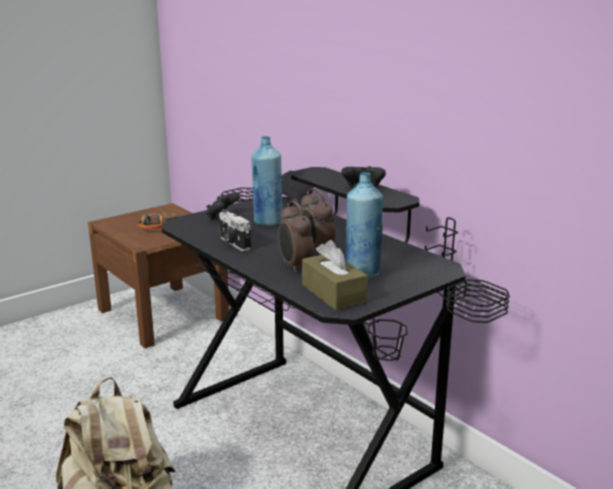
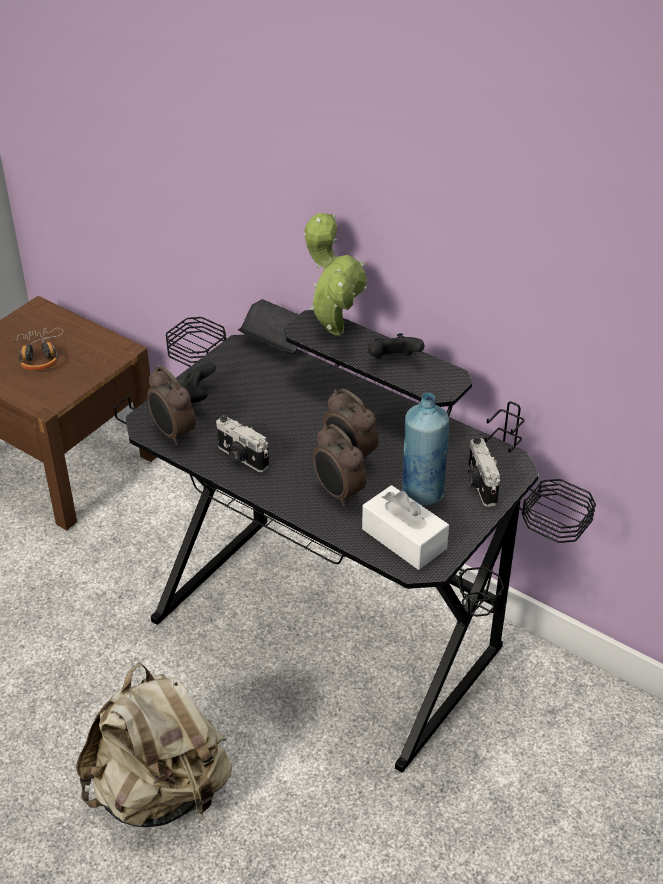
camera: 15 degrees left, 20 degrees up
blue bottle [251,136,283,226] -> none
brown tissue box [302,240,368,310] -> white tissue box [362,485,449,570]
none -> alarm clock [147,366,196,445]
none -> potted plant [304,213,367,335]
none -> camera [468,438,500,507]

